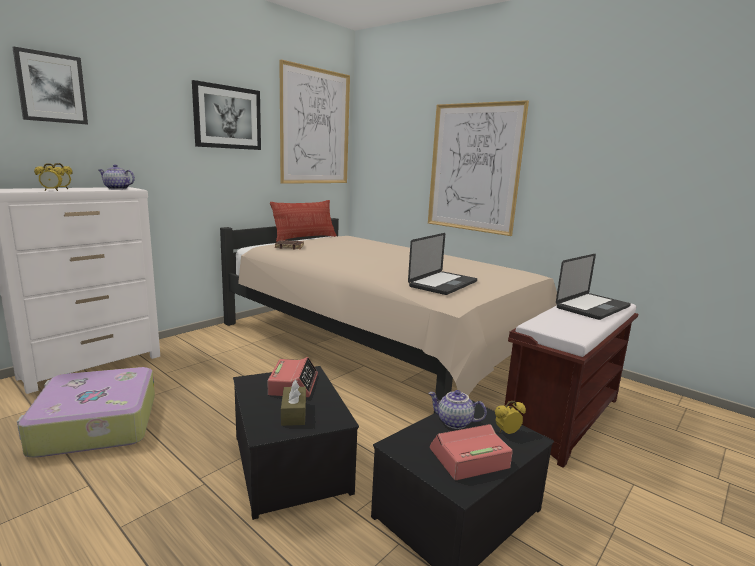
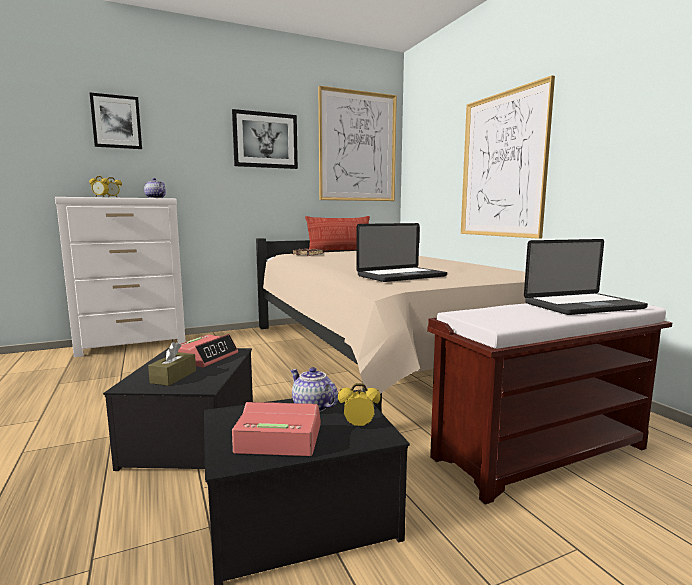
camera: 25 degrees right, 5 degrees down
suitcase [17,367,155,457] -> none

